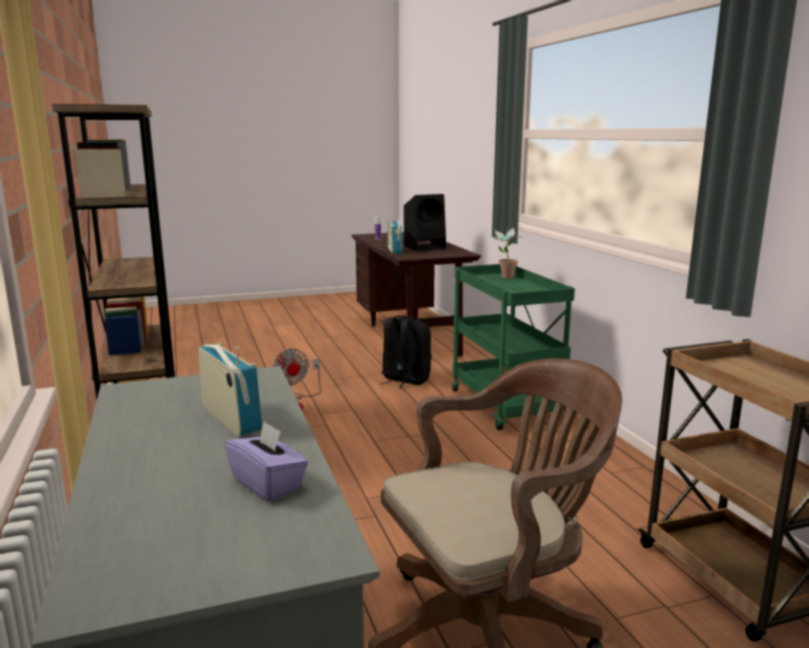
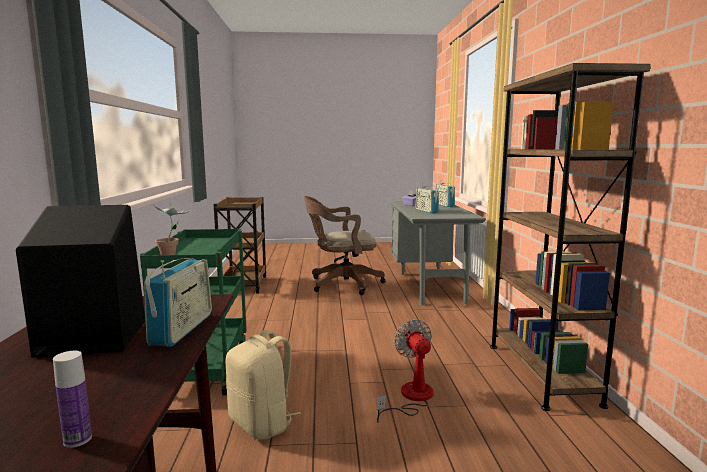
camera: 165 degrees left, 5 degrees down
black backpack [381,315,432,389] -> beige backpack [225,330,301,440]
none -> radio [435,183,455,207]

